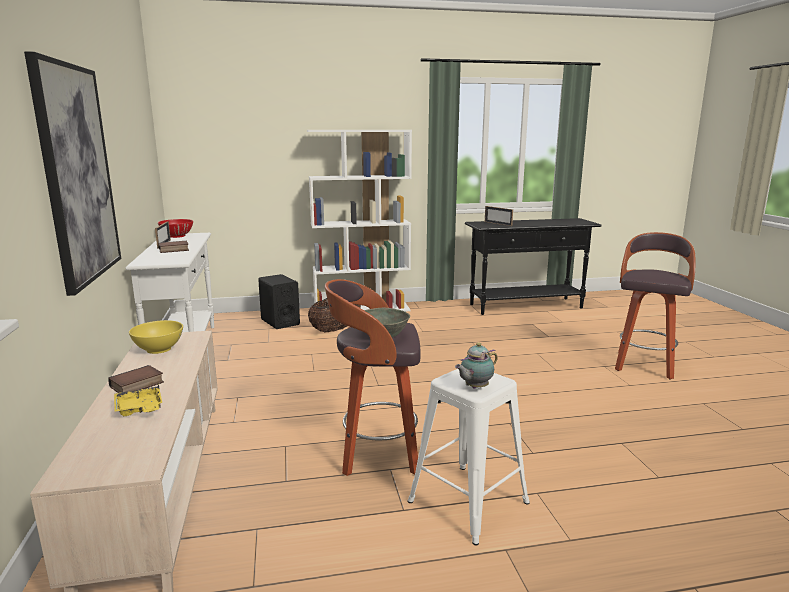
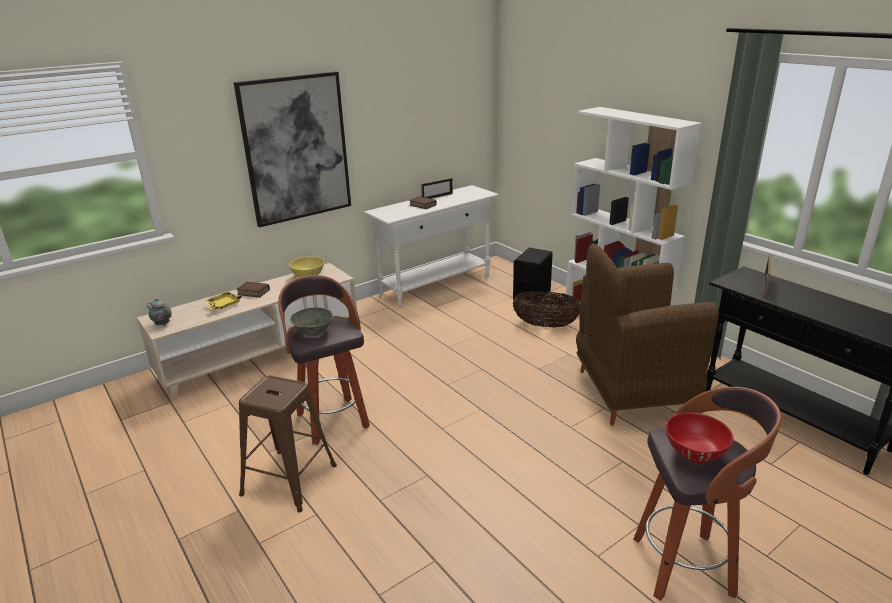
camera: 65 degrees right, 10 degrees up
red bowl [158,219,193,238] -> red bowl moved to [666,412,734,463]
white stool [407,369,530,545] -> brown stool [239,376,337,513]
teapot [455,342,498,389] -> teapot moved to [147,298,172,326]
none -> brown armchair [576,243,719,426]

